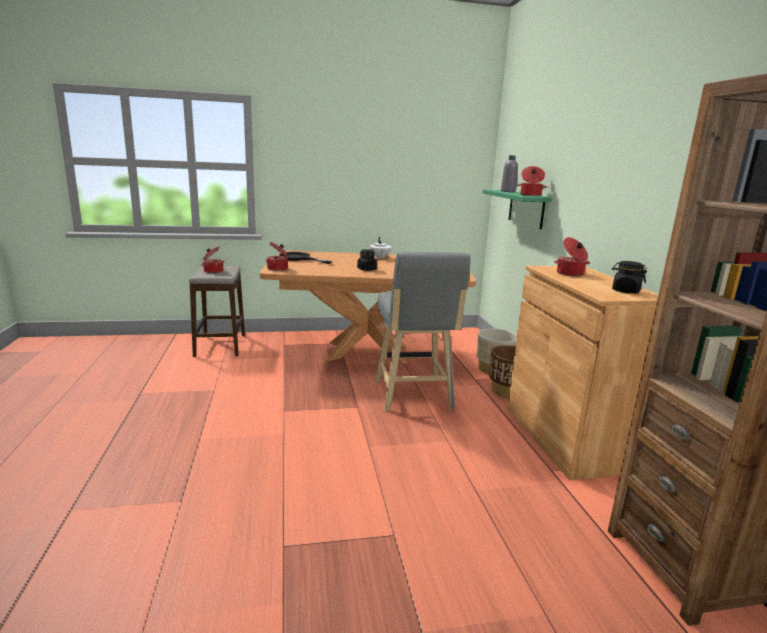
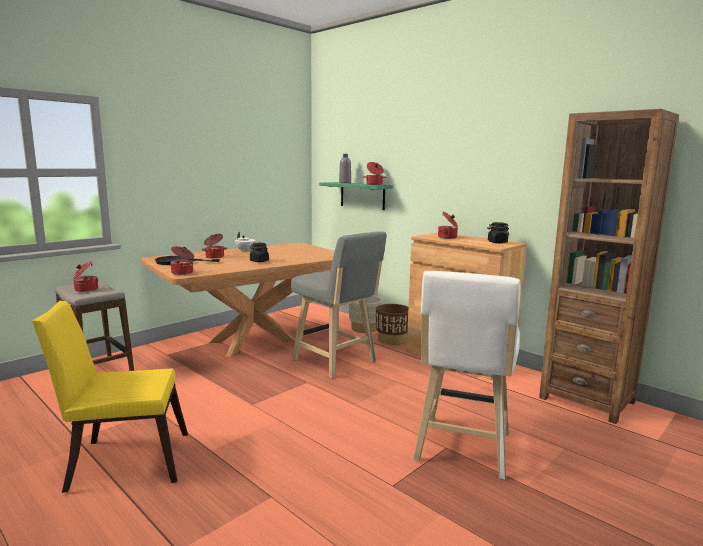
camera: 35 degrees left, 5 degrees down
none -> yellow chair [32,301,188,493]
none -> cooking pot [201,234,228,259]
none -> white stool [413,271,521,480]

